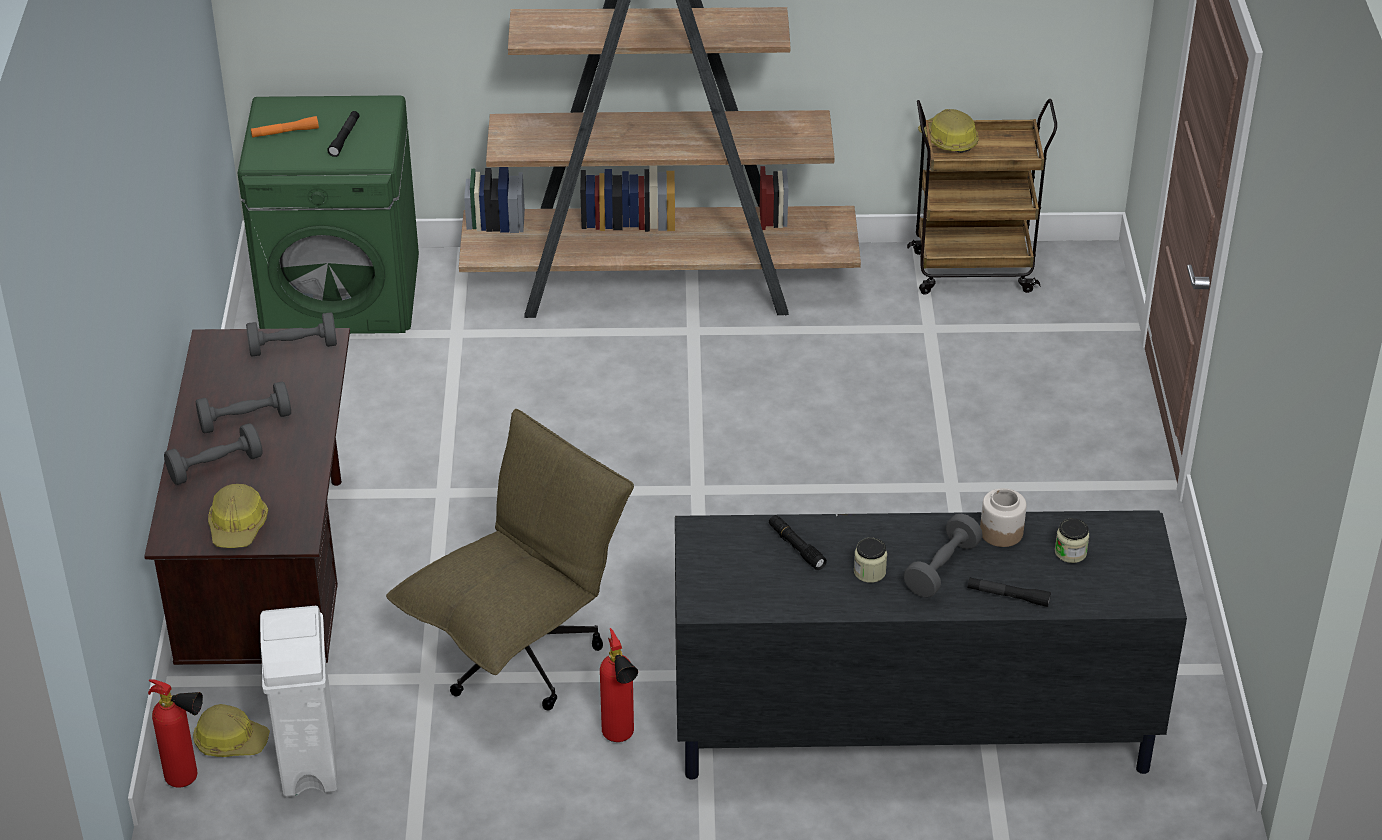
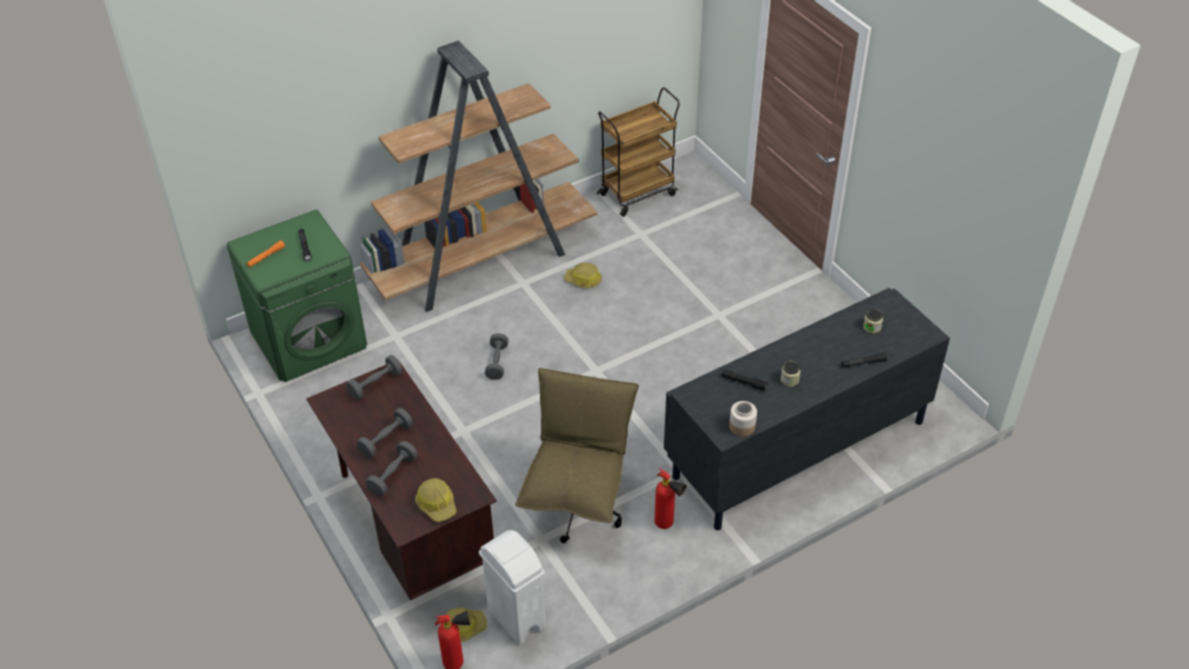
camera: 30 degrees left, 5 degrees up
grey dumbbell [904,514,983,598] -> grey dumbbell moved to [485,333,509,380]
hard hat [918,109,979,153] -> hard hat moved to [564,263,602,288]
jar [980,488,1027,547] -> jar moved to [729,401,757,436]

